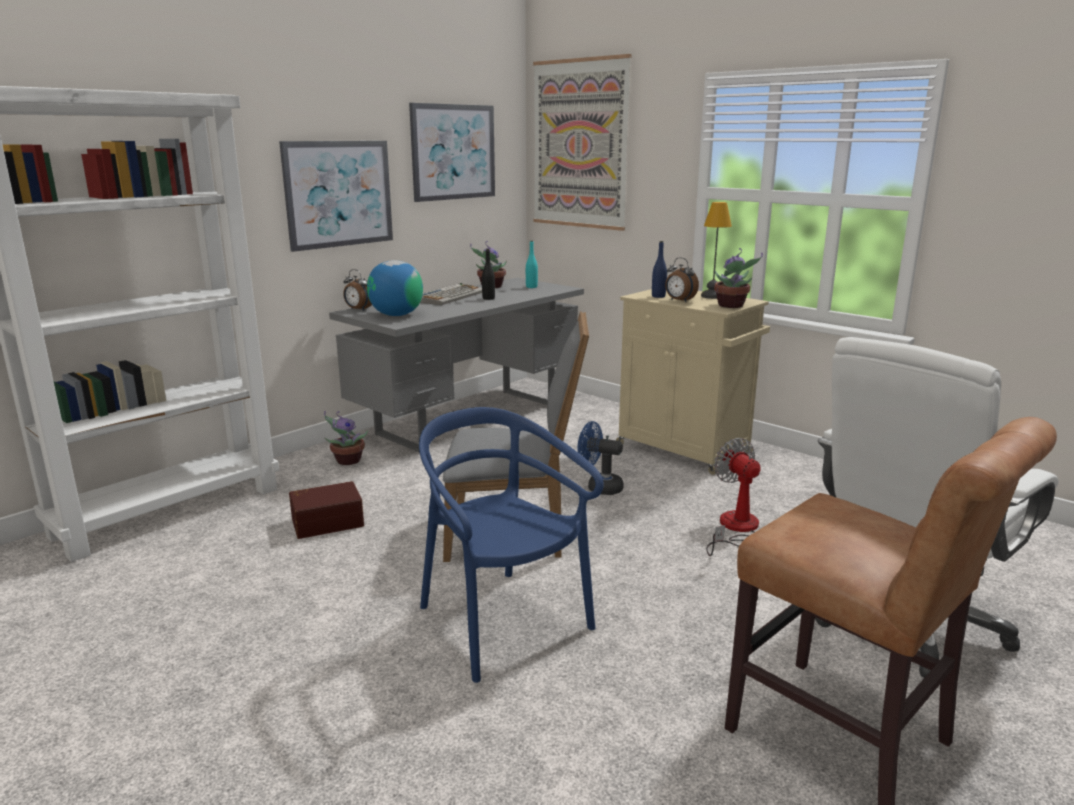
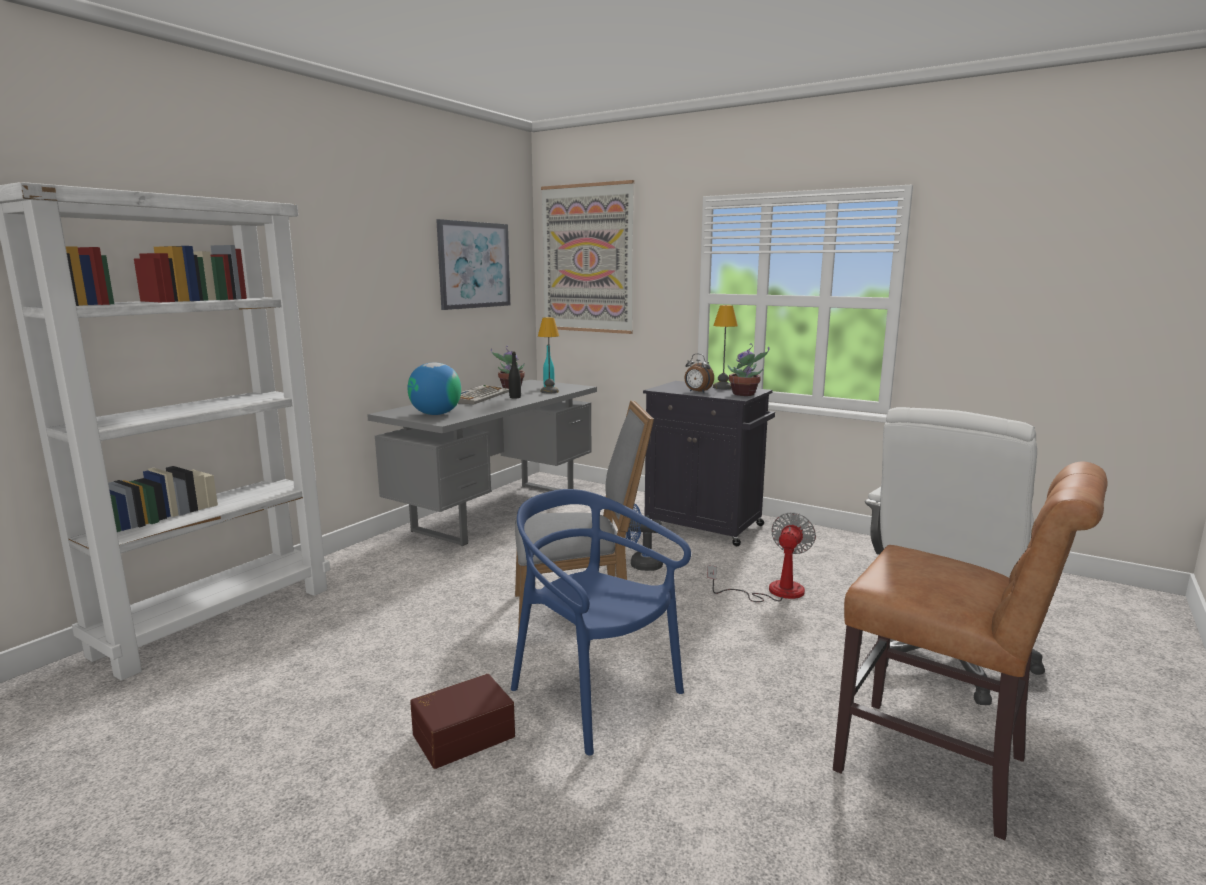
camera: 10 degrees left, 5 degrees down
picture [279,141,393,252] -> none
brown storage box [289,481,364,539] -> brown storage box moved to [410,674,515,769]
potted plant [324,411,368,465] -> none
alarm clock [343,269,372,311] -> none
beige cabinet [616,289,770,475] -> black cabinet [643,381,775,546]
blue bottle [652,241,667,298] -> none
fan [706,438,761,556] -> fan turned 60 degrees clockwise [707,512,816,602]
none -> table lamp [538,317,559,393]

